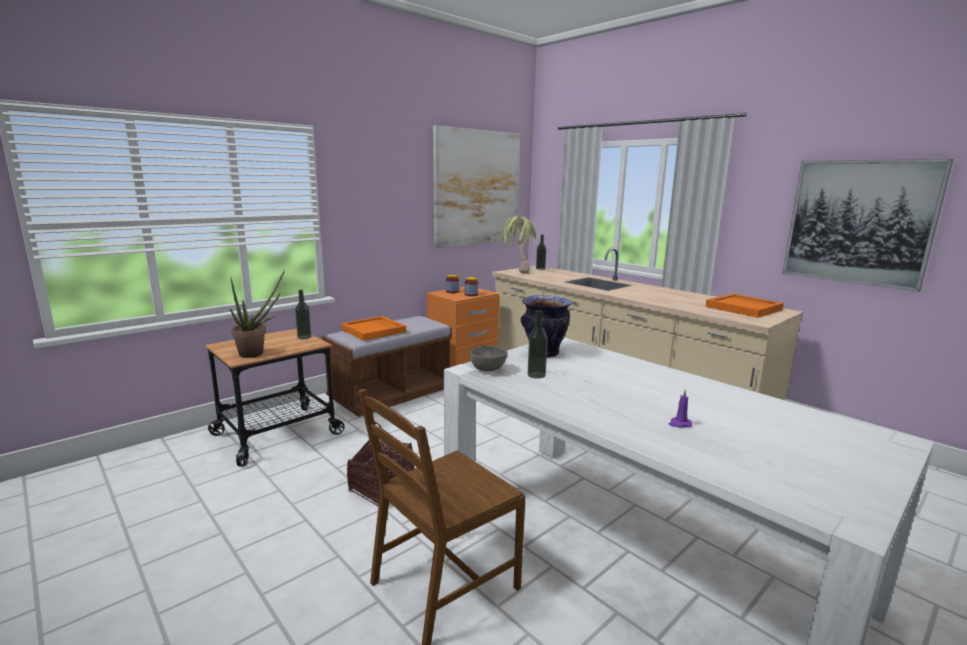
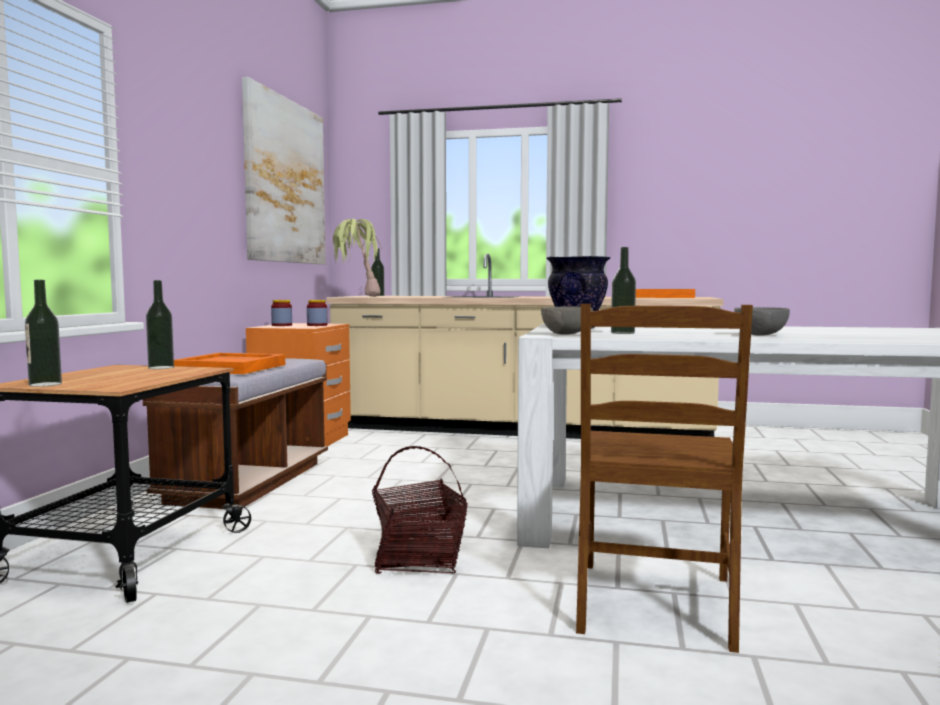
camera: 35 degrees left, 10 degrees down
potted plant [229,269,285,358] -> none
purple candle [669,390,692,428] -> none
picture [782,159,953,292] -> none
none -> bottle [25,280,62,387]
none -> grey bowl [734,307,790,336]

